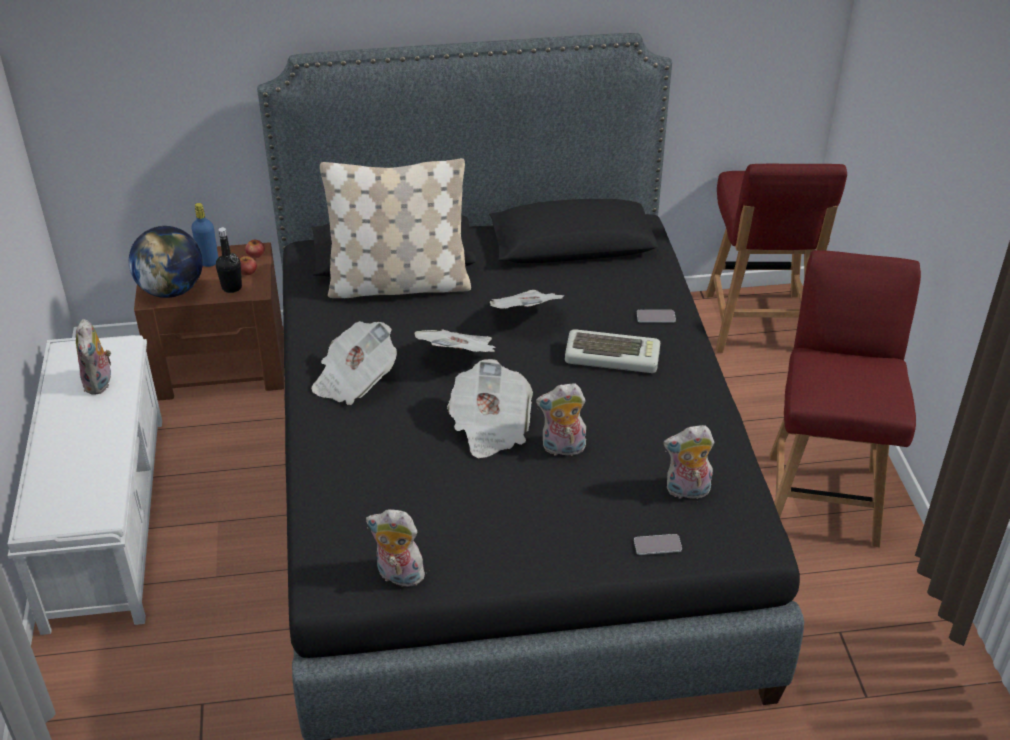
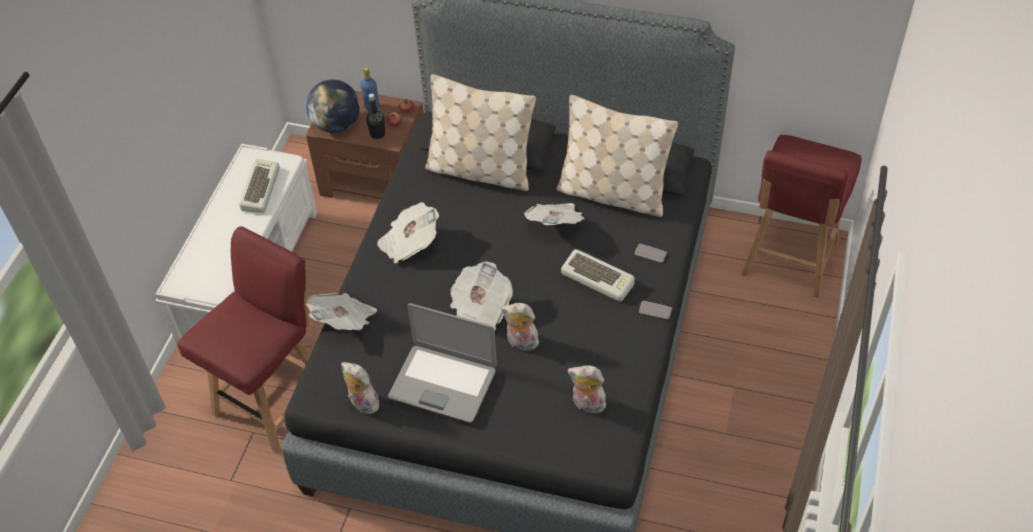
camera: 25 degrees right, 10 degrees up
plush toy [76,319,114,394] -> keyboard [239,159,280,213]
newspaper [415,330,495,352] -> newspaper moved to [306,293,377,330]
phone [634,534,682,555] -> phone moved to [639,301,672,319]
red chair [769,250,921,547] -> red chair moved to [178,226,310,453]
none -> laptop [388,303,497,423]
none -> beige pillow [556,95,678,217]

